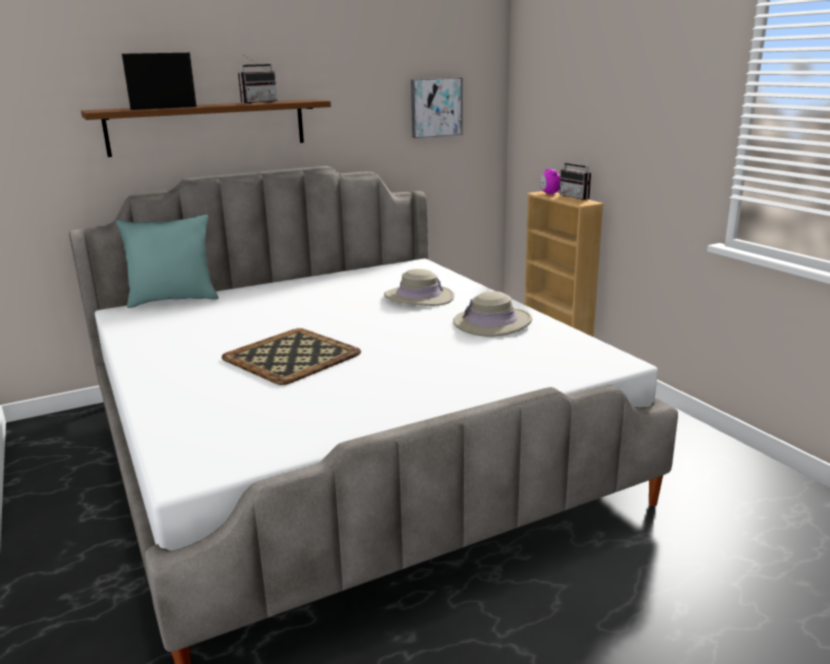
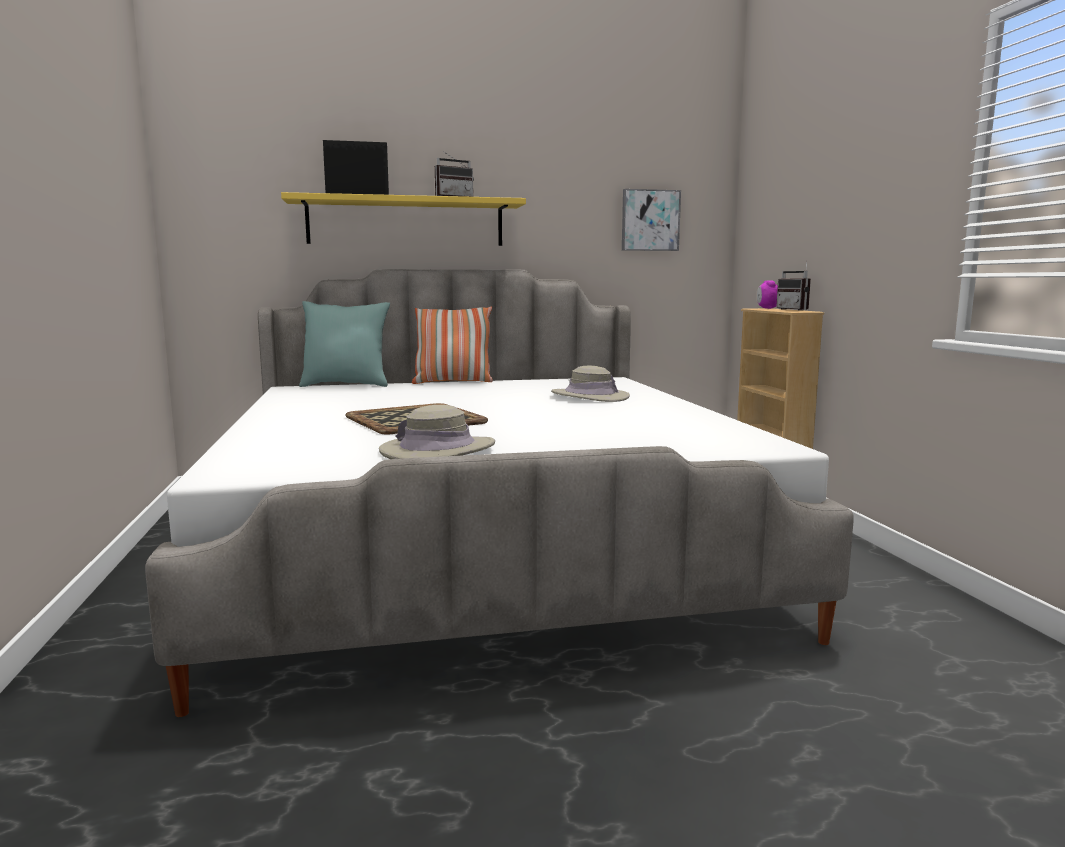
camera: 15 degrees right, 10 degrees down
brown shelf [81,99,331,157] -> yellow shelf [281,192,526,246]
beige hat [453,291,532,337] -> beige hat moved to [379,405,495,459]
none -> pillow [412,306,493,384]

